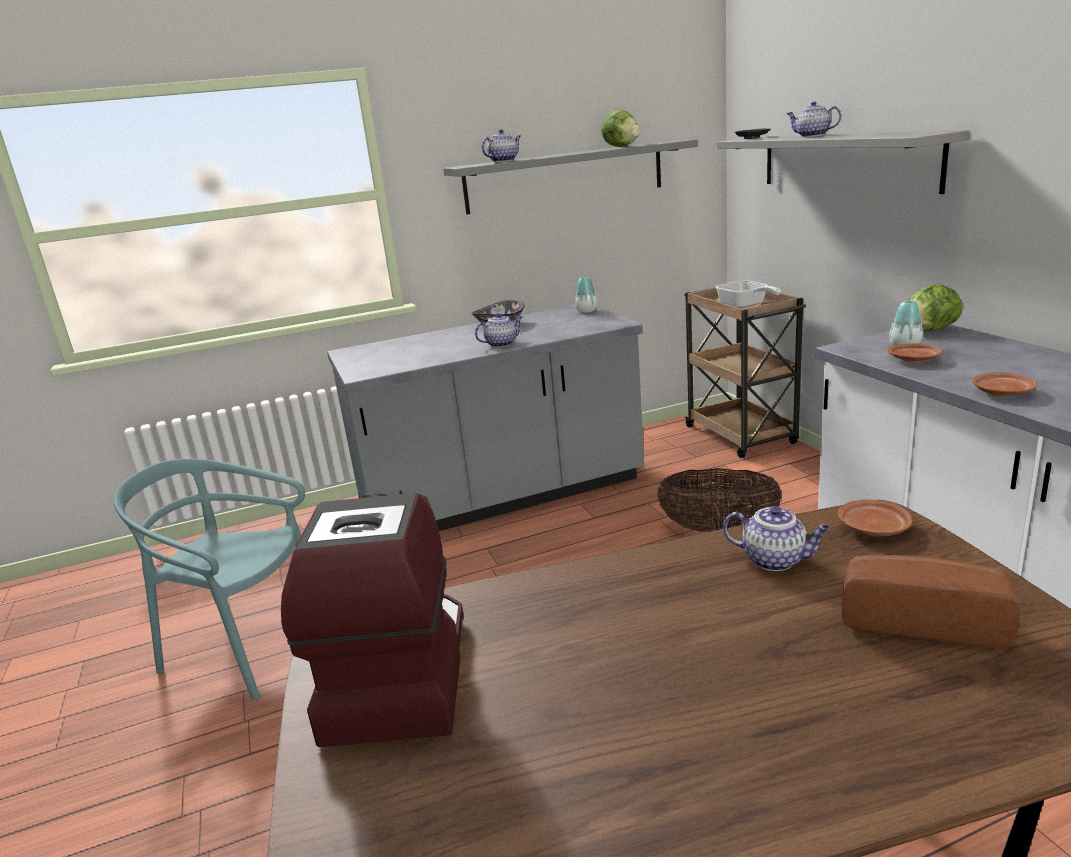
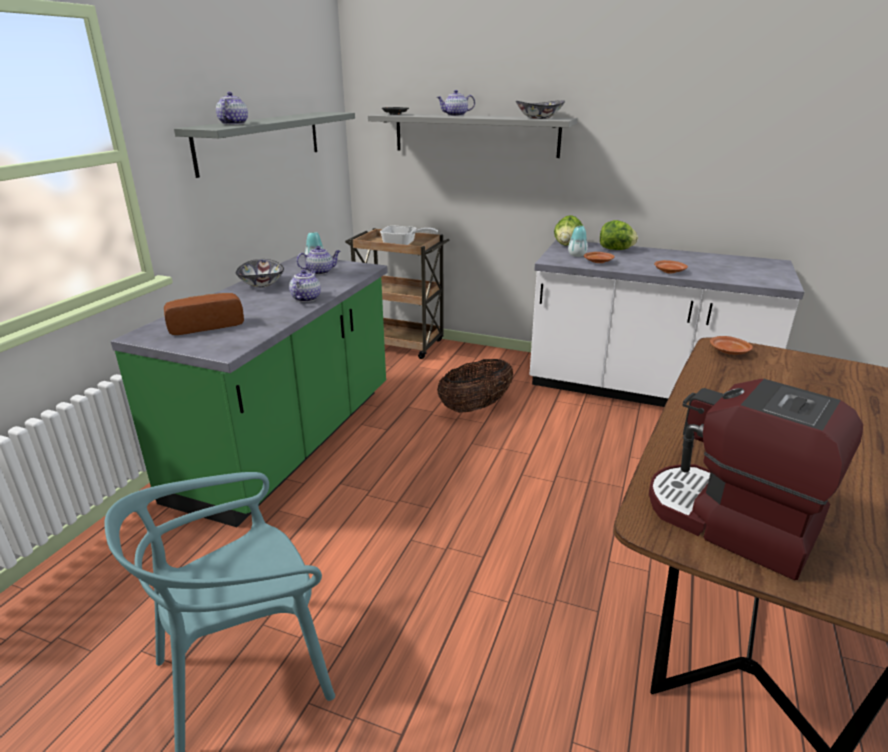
camera: 50 degrees left, 5 degrees up
grey counter [327,305,644,531] -> green counter [111,255,388,527]
lettuce [601,109,640,147] -> lettuce moved to [600,220,638,250]
teapot [723,506,830,571] -> teapot moved to [296,246,340,275]
bread [842,555,1020,648] -> bread moved to [164,293,244,335]
none -> bowl [516,100,565,119]

